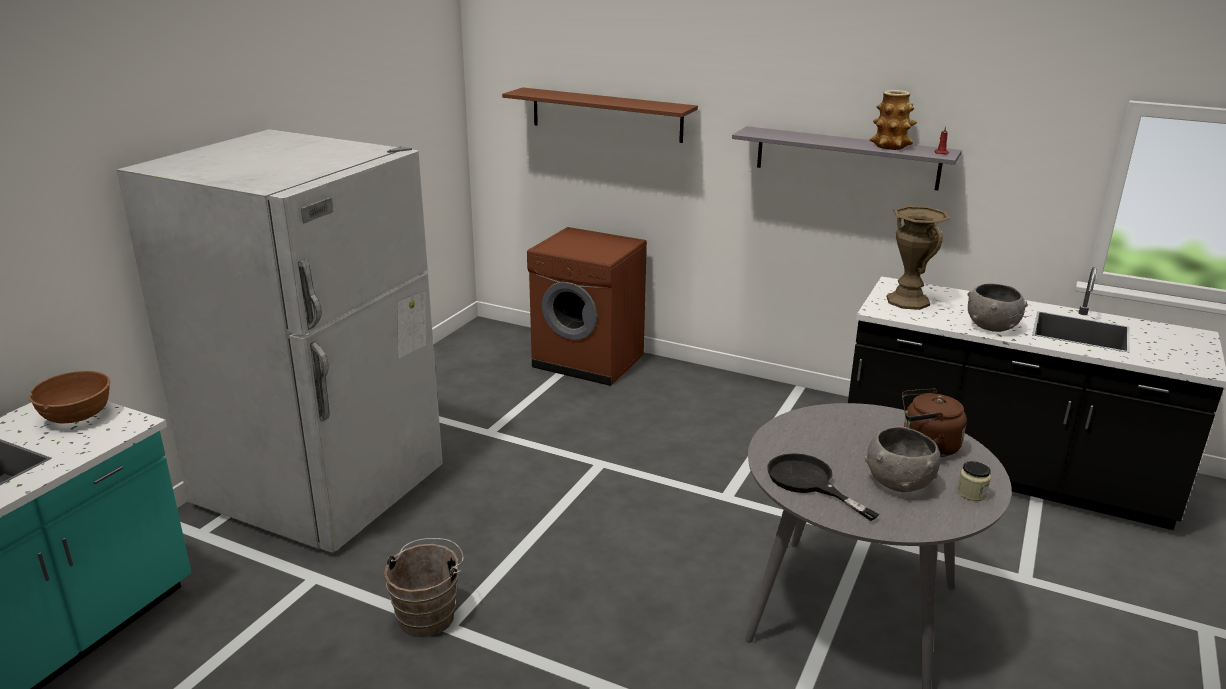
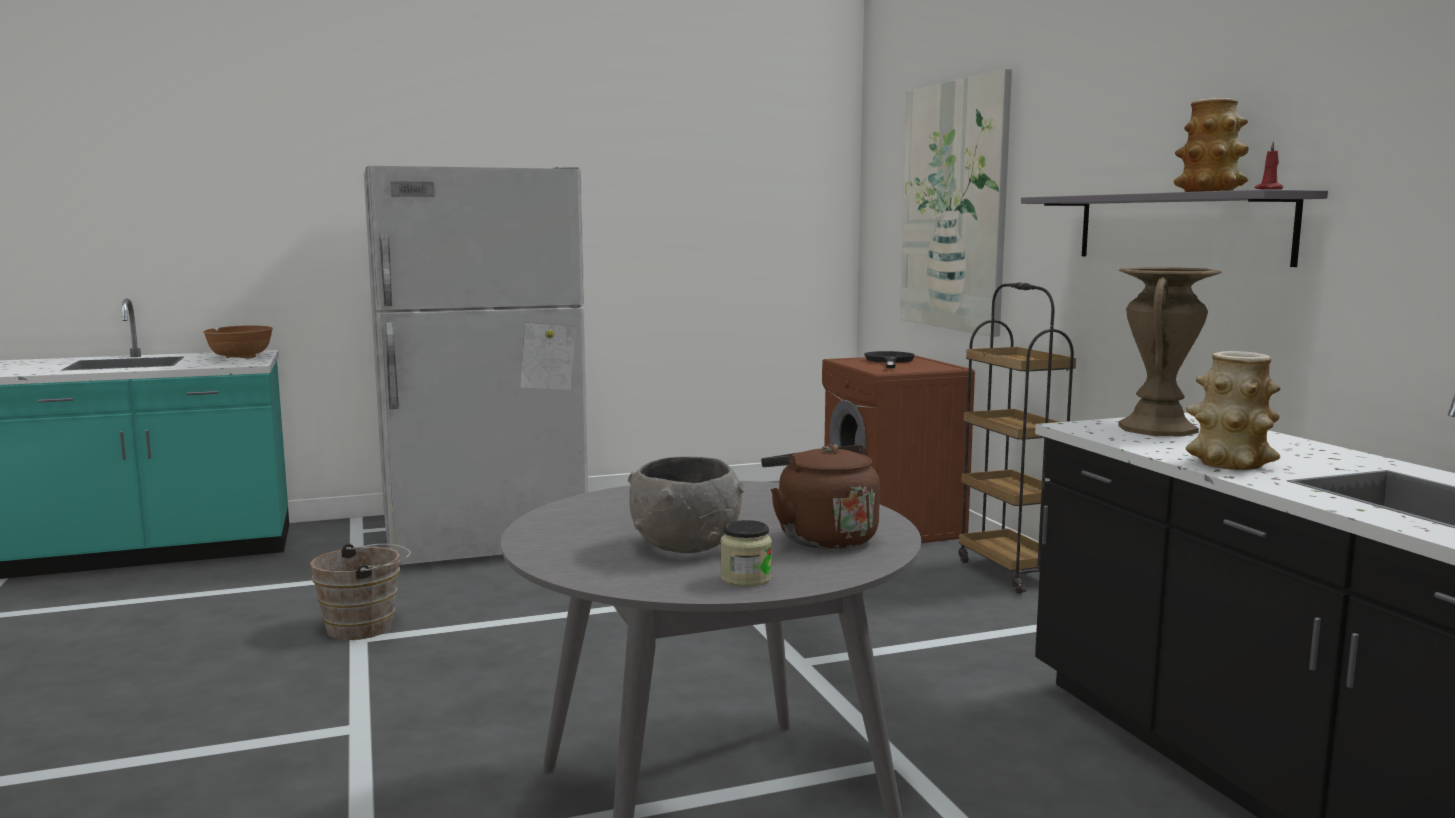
camera: 45 degrees right, 15 degrees down
brown shelf [502,87,698,143] -> picture [900,69,1012,337]
black frying pan [767,453,879,521] -> black frying pan moved to [864,351,915,368]
grey bowl [967,284,1028,332] -> vase [1186,351,1280,470]
none -> brown cart [959,282,1076,594]

